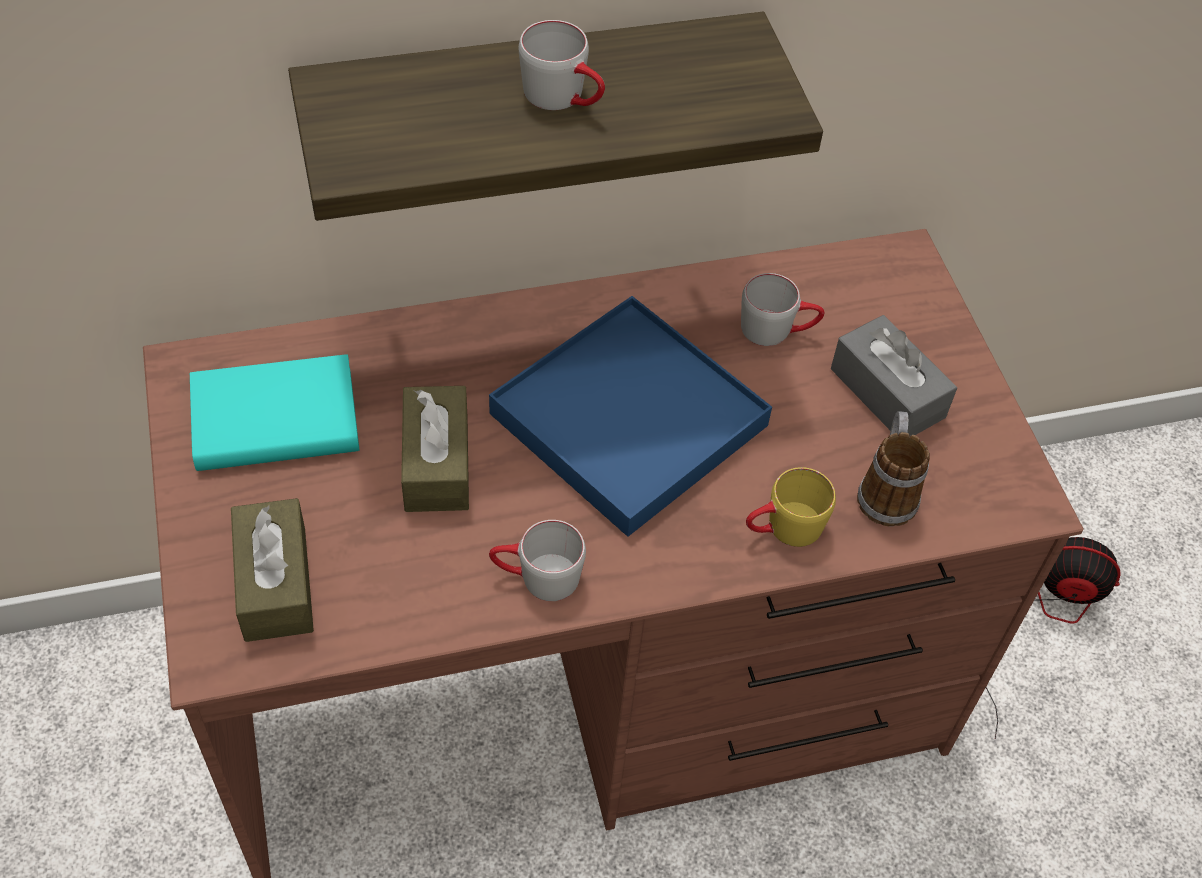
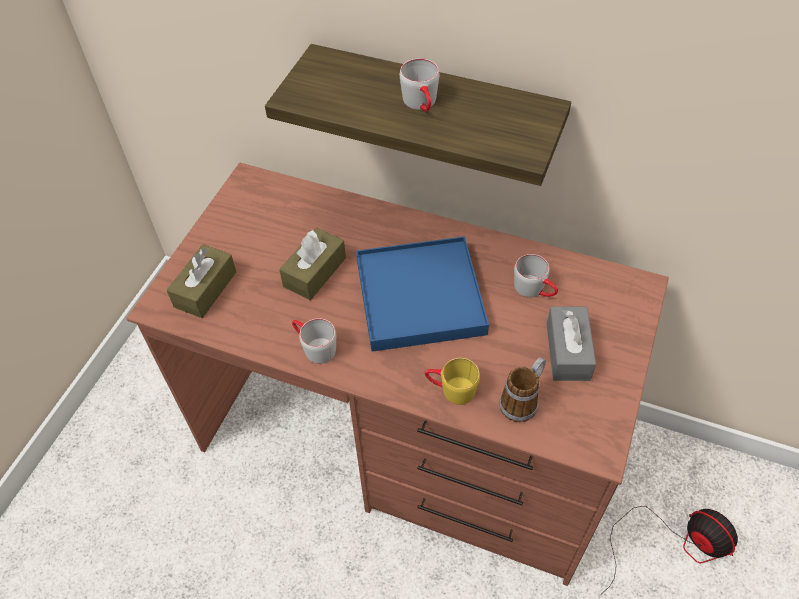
camera: 40 degrees right, 0 degrees up
turquoise book [190,354,359,471] -> none

